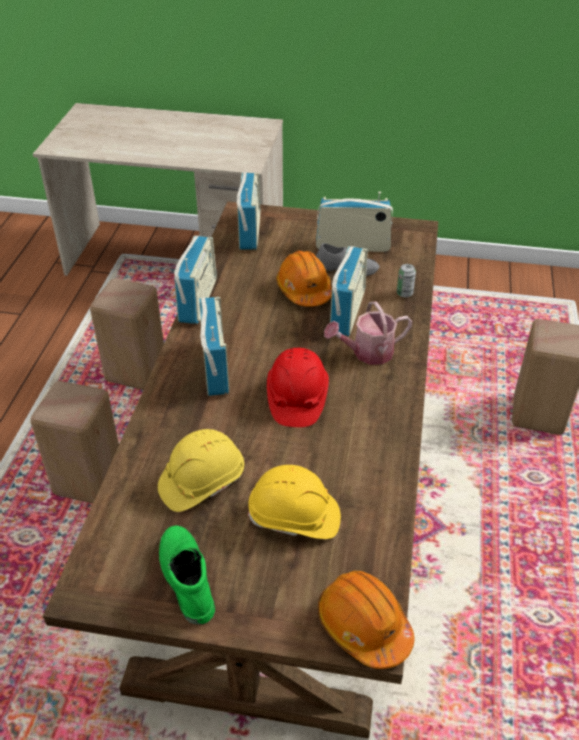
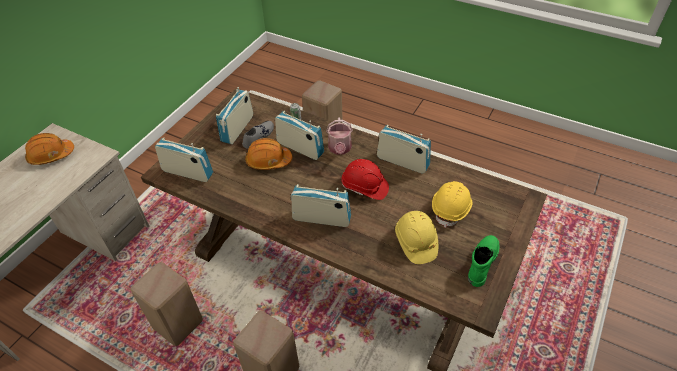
camera: 70 degrees left, 5 degrees up
green boot [159,525,215,625] -> green boot turned 120 degrees clockwise [468,235,499,287]
radio [174,236,217,324] -> radio moved to [377,125,431,174]
orange hard hat [318,571,414,669] -> orange hard hat moved to [25,133,74,165]

